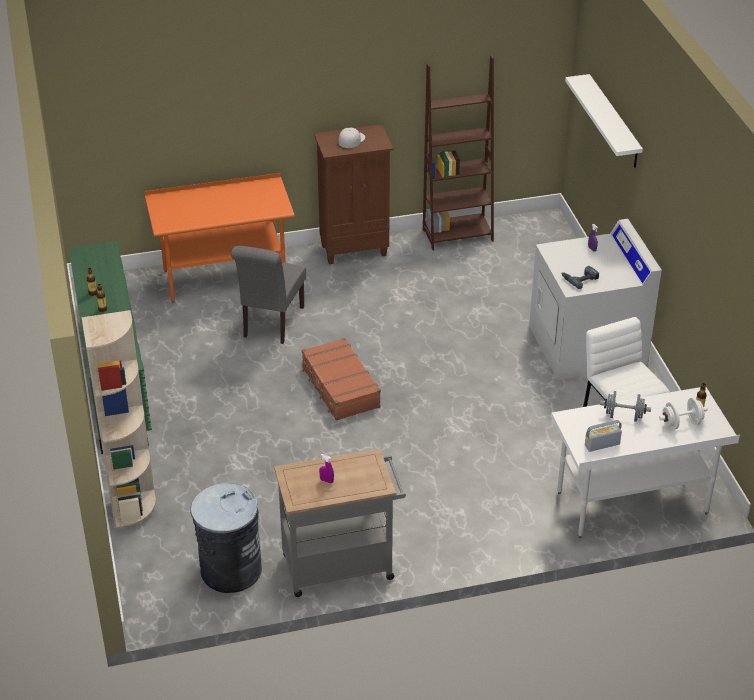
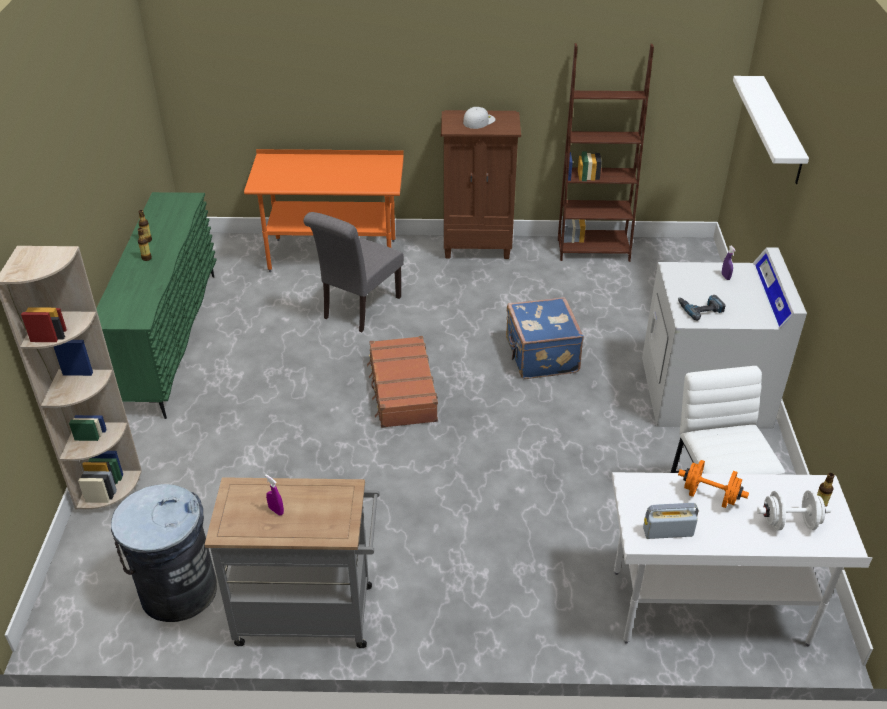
camera: 15 degrees right, 0 degrees up
grey dumbbell [600,391,651,422] -> orange dumbbell [678,460,749,508]
none -> blue suitcase [506,297,584,379]

